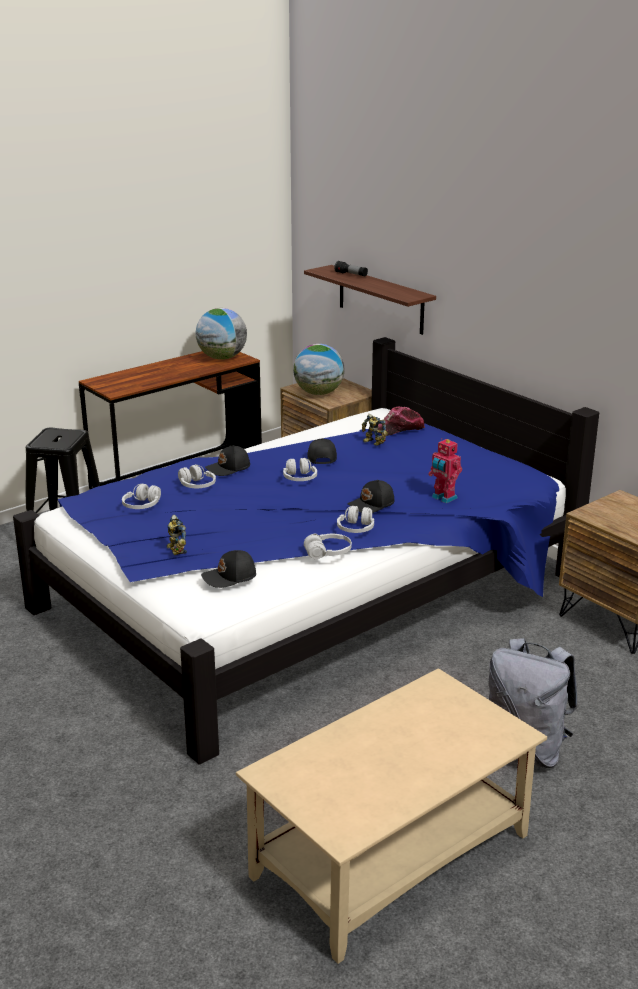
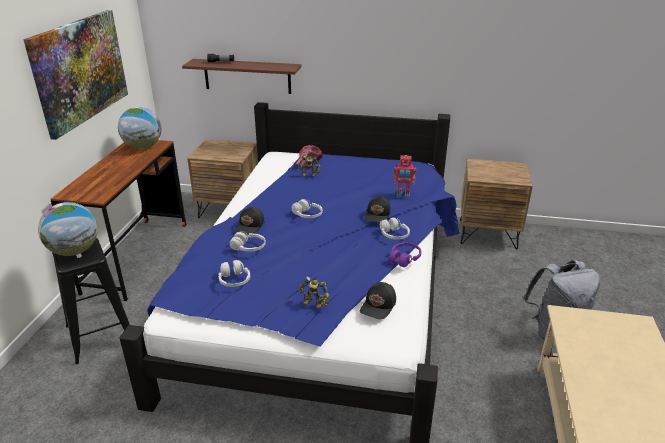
camera: 40 degrees left, 5 degrees up
globe [293,344,345,395] -> globe moved to [38,202,98,256]
white headphones [304,534,352,559] -> purple headphones [389,243,422,267]
black cap [307,438,337,464] -> none
none -> picture [23,10,128,140]

